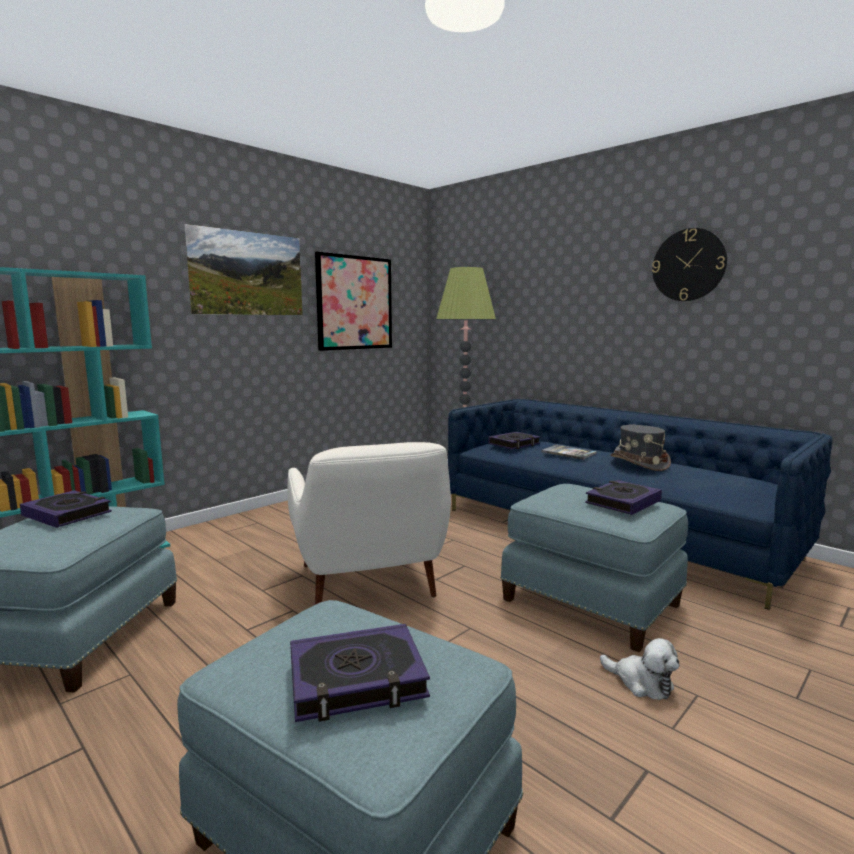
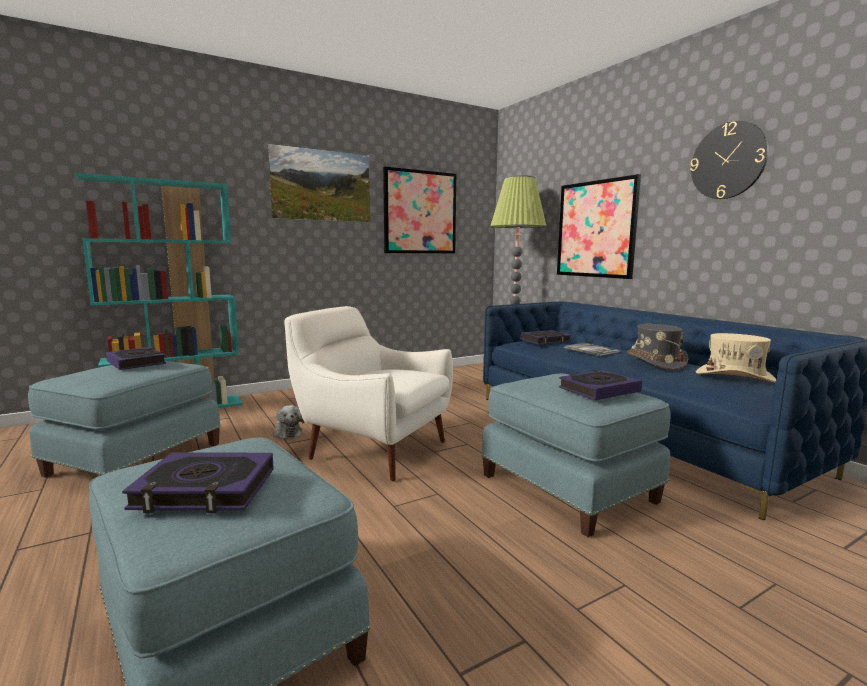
camera: 15 degrees right, 0 degrees up
white armchair [287,442,451,605] -> white armchair turned 120 degrees clockwise [284,306,453,481]
plush toy [600,638,679,700] -> plush toy moved to [273,405,304,439]
none -> picture [557,174,641,279]
none -> beige hat [696,333,776,383]

